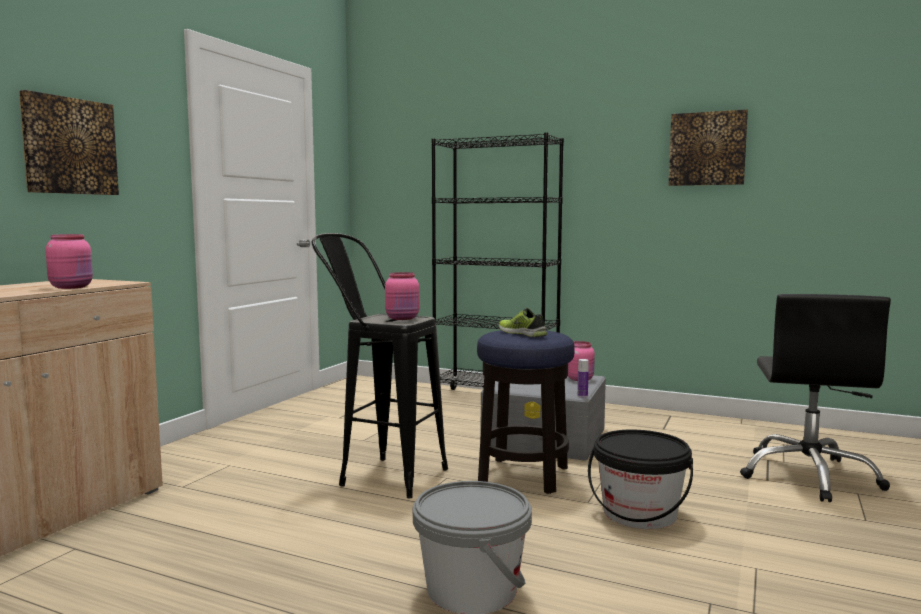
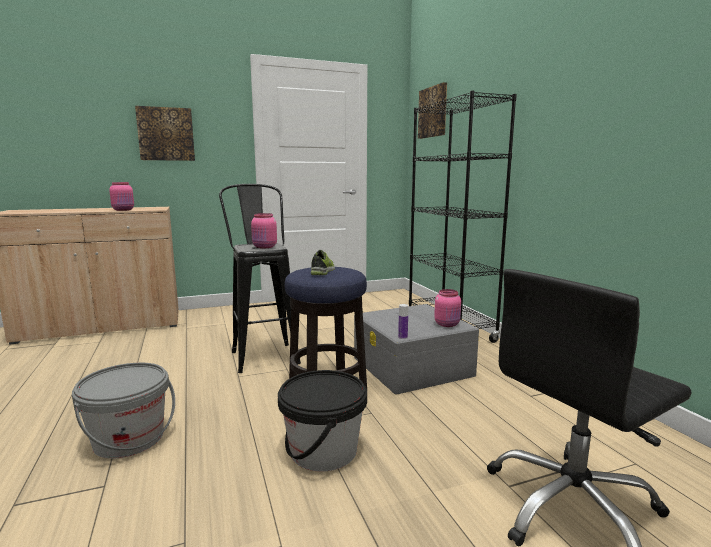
camera: 45 degrees right, 5 degrees up
picture [669,110,748,186] -> picture moved to [418,82,447,139]

